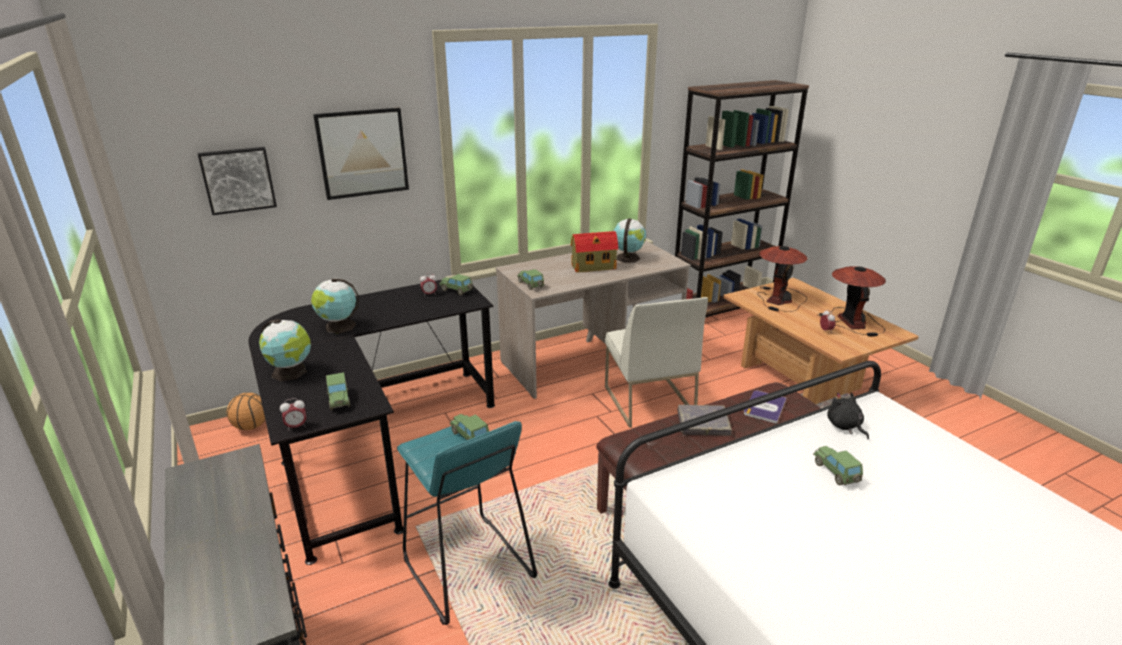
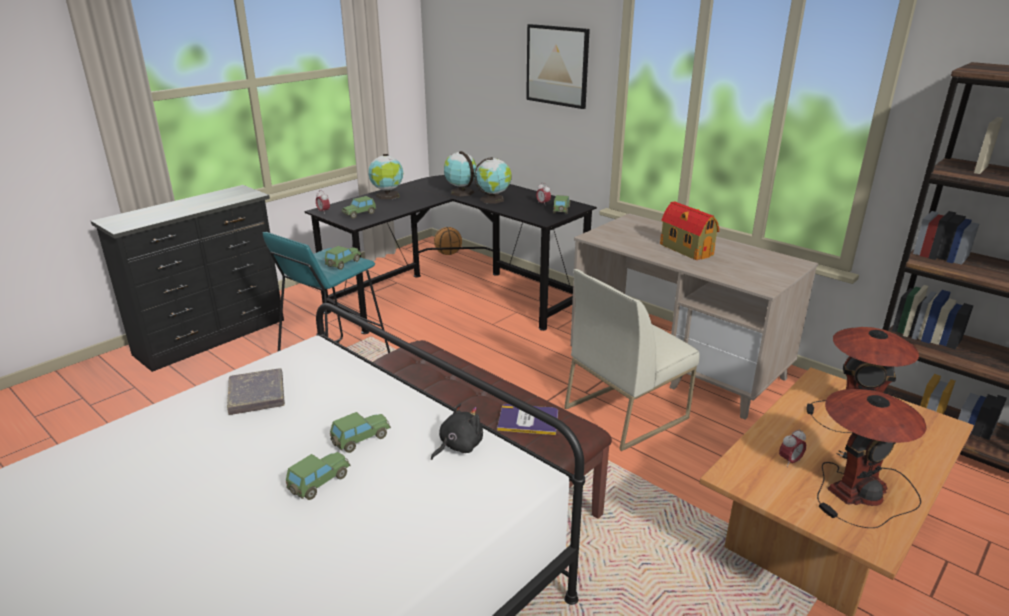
camera: 70 degrees right, 0 degrees up
picture [197,147,277,215] -> none
toy car [517,269,544,290] -> toy car moved to [286,452,351,500]
globe [614,218,646,263] -> globe moved to [474,157,511,204]
grey book [678,405,732,436] -> grey book moved to [227,368,285,415]

